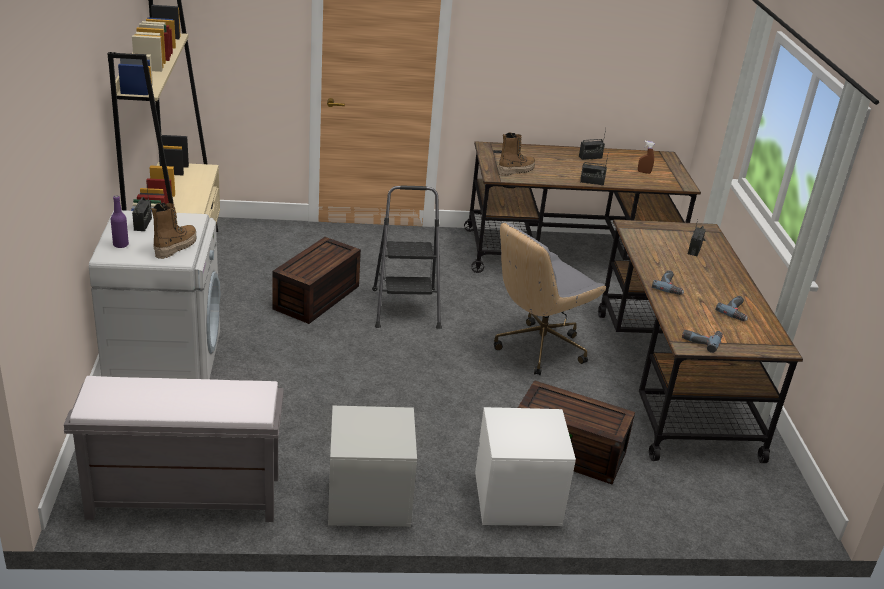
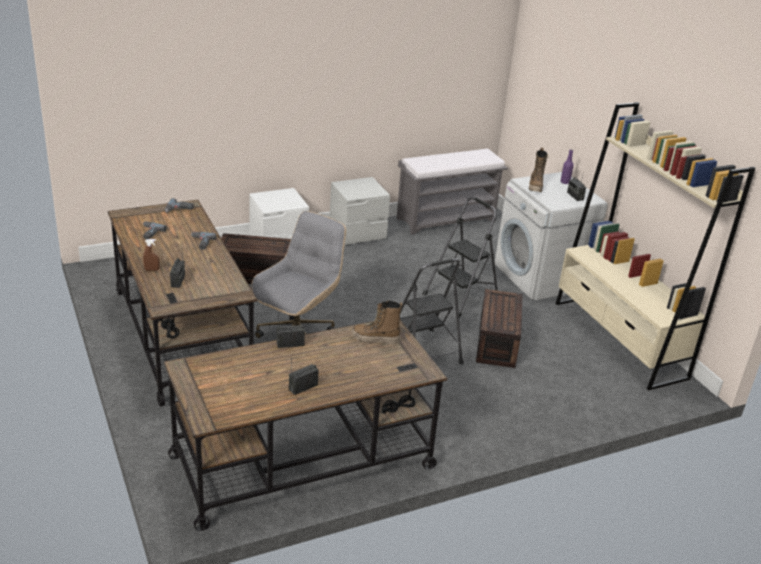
camera: 160 degrees right, 0 degrees up
boot [498,132,535,176] -> boot turned 60 degrees clockwise [352,301,402,345]
brown spray bottle [638,141,655,174] -> brown spray bottle moved to [143,239,160,271]
none -> black step ladder [422,197,498,318]

